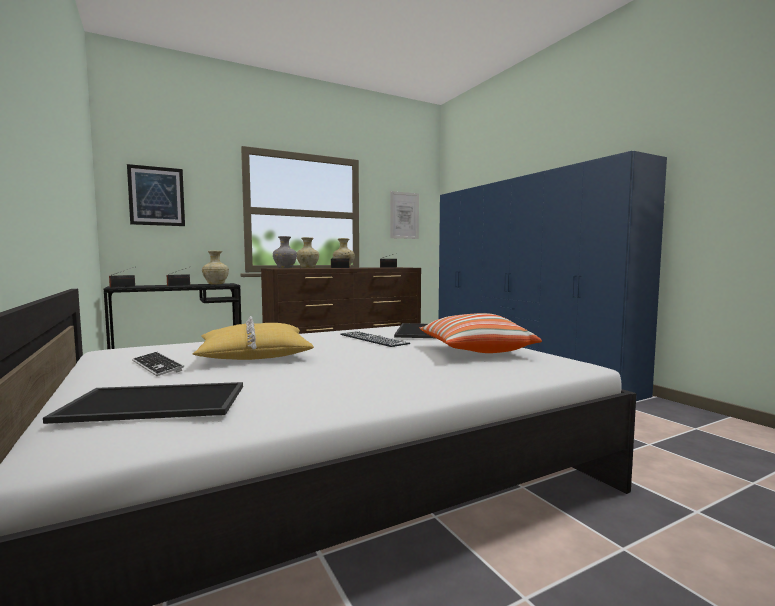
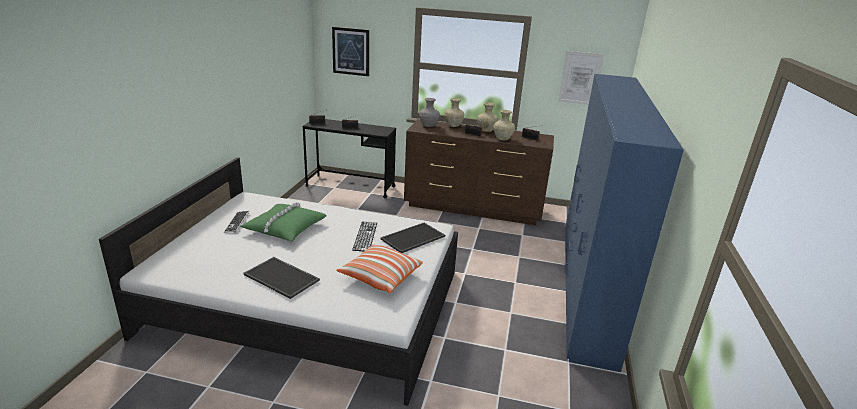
camera: 40 degrees right, 20 degrees up
tray [43,382,243,424] -> tray moved to [244,257,320,299]
yellow pillow [193,316,314,360] -> green pillow [241,202,327,241]
beige vase [202,250,229,284] -> beige vase moved to [493,110,515,140]

